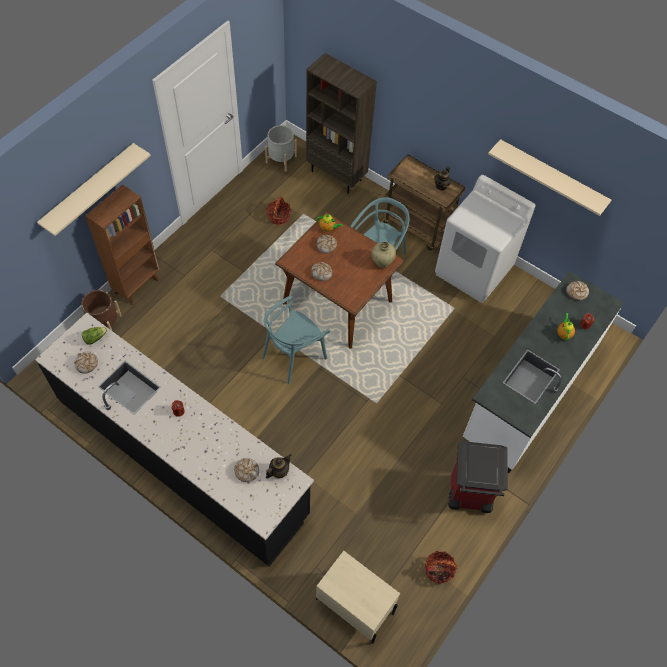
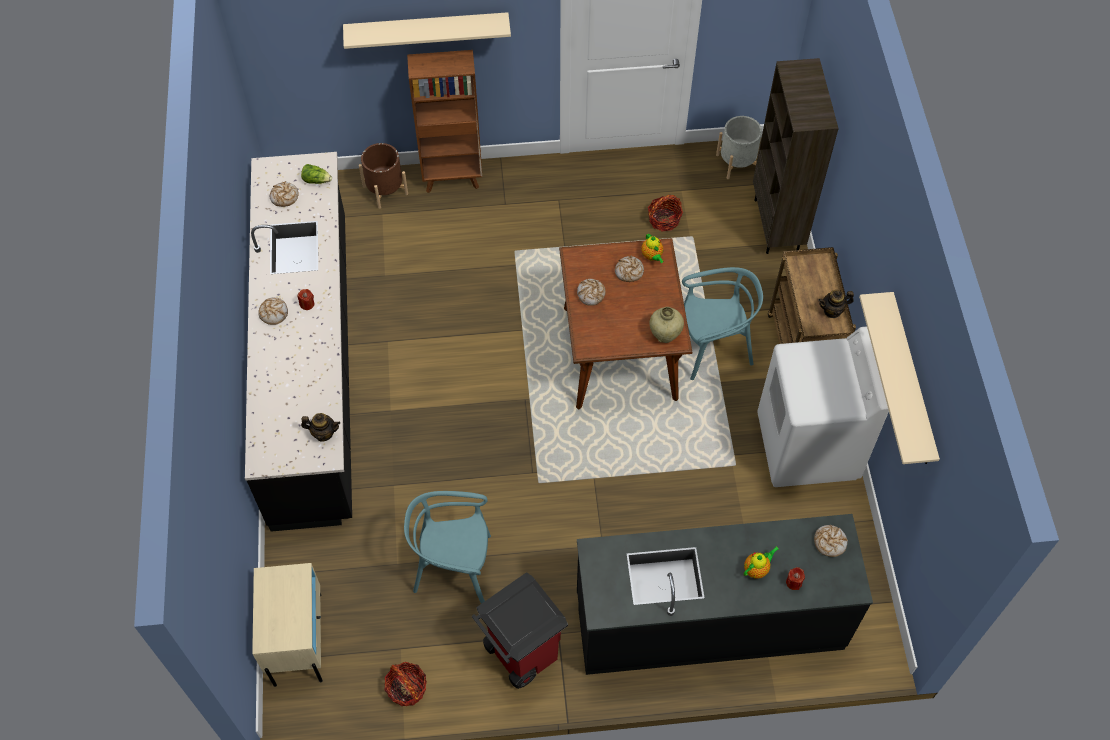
camera: 50 degrees right, 0 degrees up
bread [234,458,259,482] -> bread moved to [258,297,288,325]
turquoise chair [262,296,330,384] -> turquoise chair moved to [404,491,491,604]
white counter [463,271,624,473] -> black counter [577,514,873,675]

